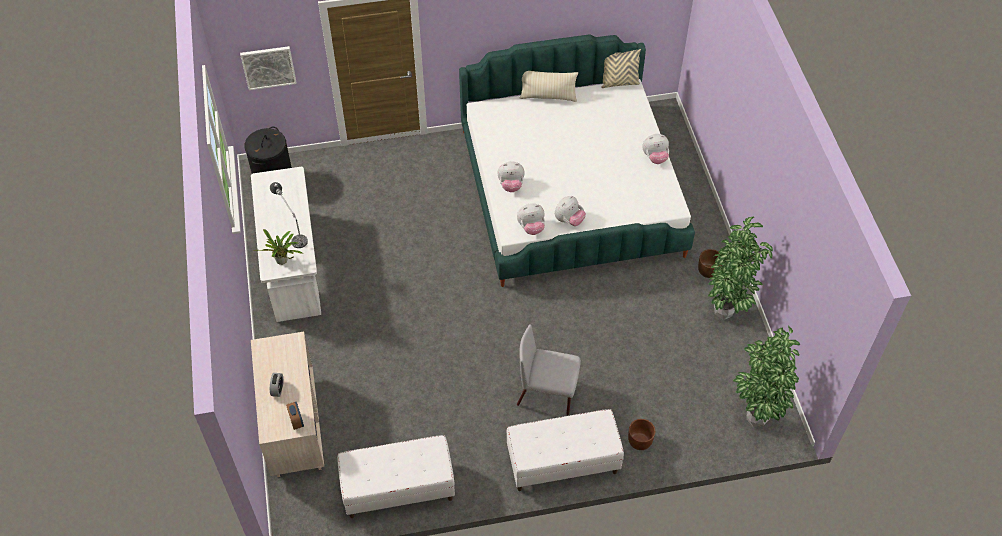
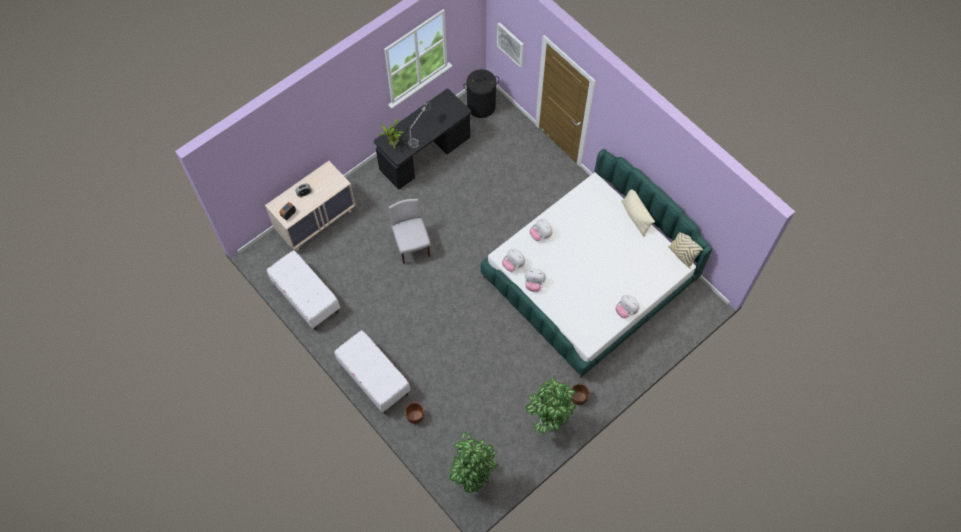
camera: 60 degrees right, 10 degrees up
white desk [251,167,321,322] -> black desk [374,89,472,189]
grey chair [517,324,581,415] -> grey chair moved to [389,199,431,264]

